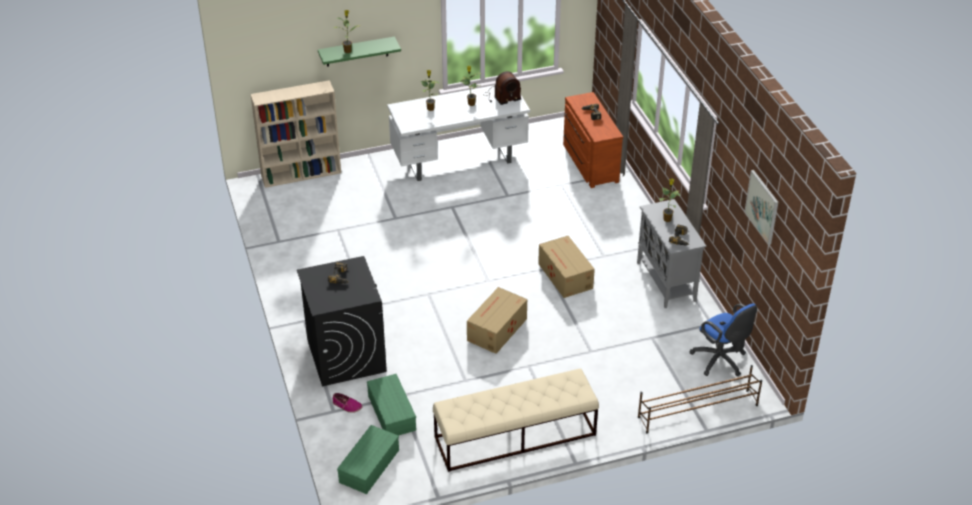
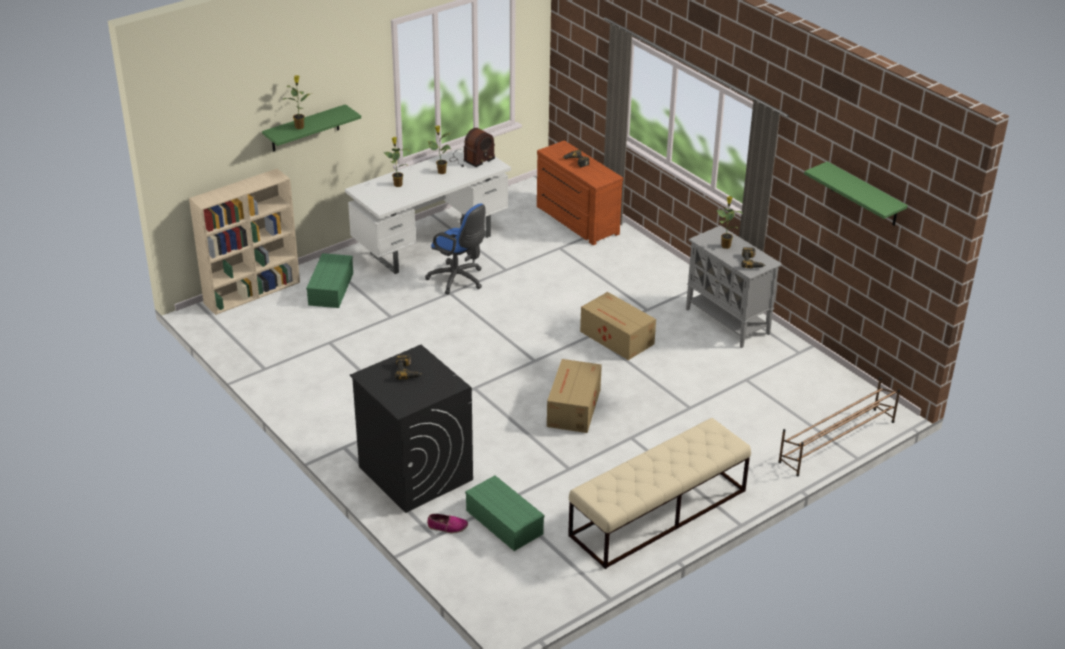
camera: 20 degrees left, 5 degrees down
green storage box [337,425,399,494] -> green storage box moved to [306,253,353,308]
blue office chair [689,303,757,376] -> blue office chair moved to [425,203,486,295]
picture [744,170,778,245] -> green shelf [804,161,908,226]

